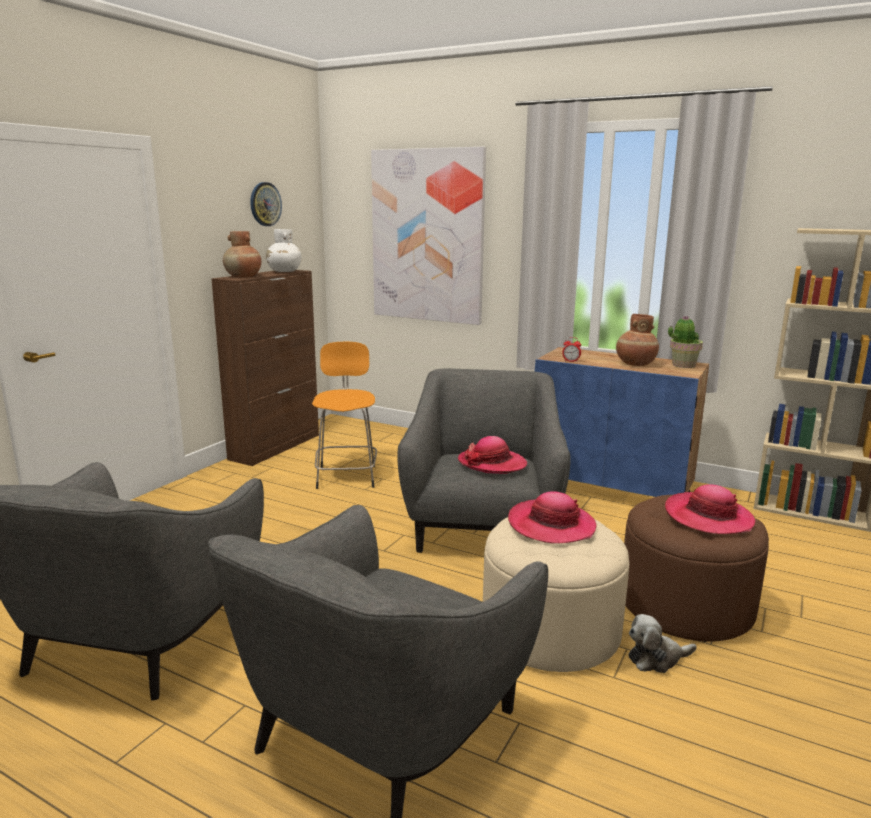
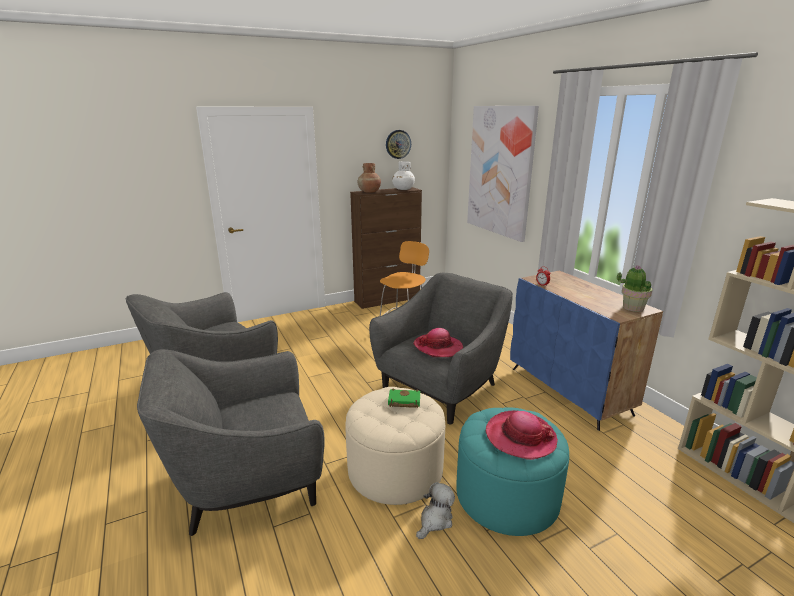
camera: 35 degrees right, 5 degrees up
hat [508,491,597,544] -> green book [388,389,420,408]
brown vase [616,314,659,366] -> none
brown ottoman [624,495,769,642] -> turquoise ottoman [456,407,569,536]
plush toy [628,614,697,673] -> plush toy turned 105 degrees clockwise [416,482,455,539]

